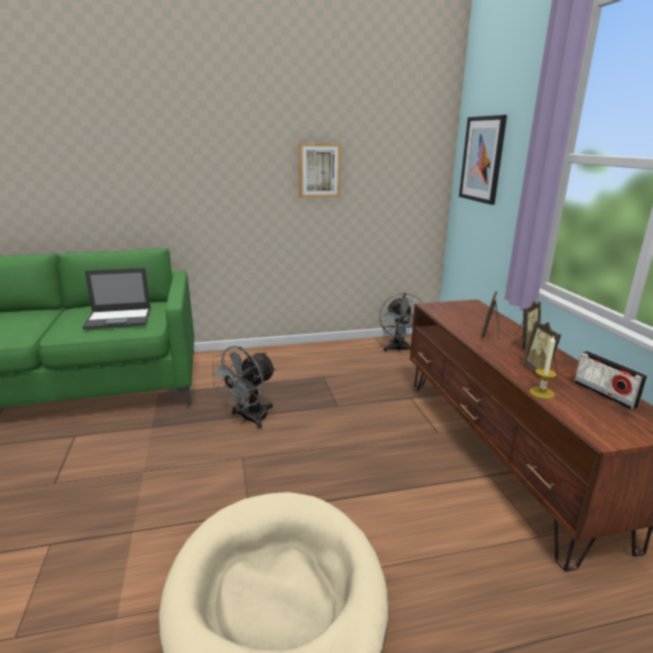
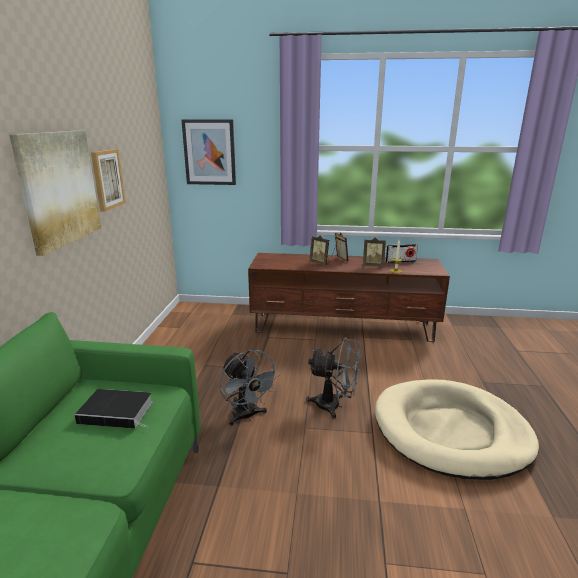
camera: 70 degrees left, 0 degrees up
laptop [82,268,151,330] -> book [74,389,153,429]
grey fan [379,293,423,352] -> grey fan moved to [306,337,361,419]
none -> picture [9,130,101,256]

